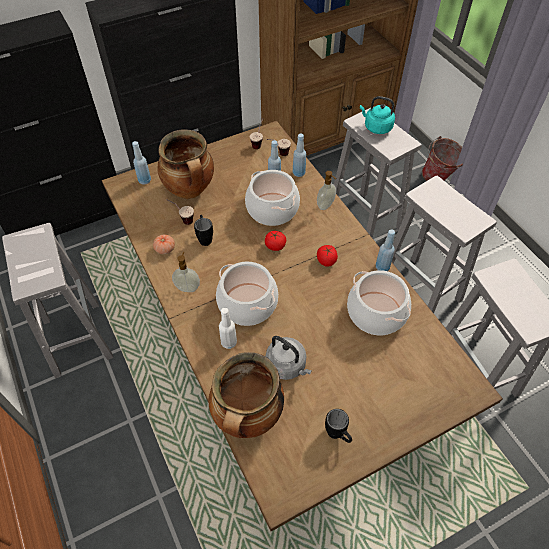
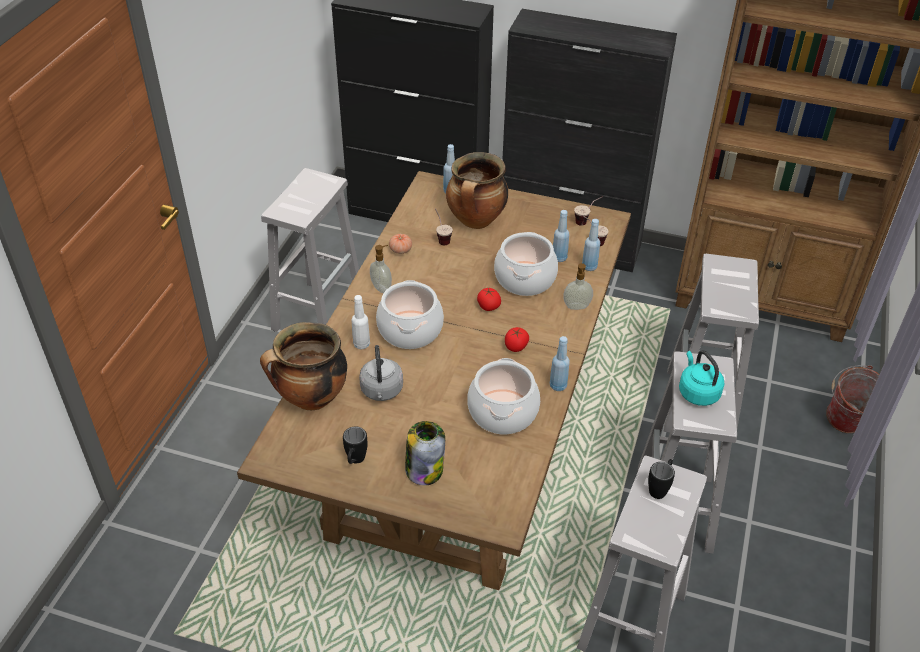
camera: 45 degrees right, 10 degrees down
black mug [194,215,213,246] -> black mug moved to [648,459,675,499]
turquoise kettle [360,96,395,134] -> turquoise kettle moved to [679,350,725,406]
none -> jar [405,421,445,486]

